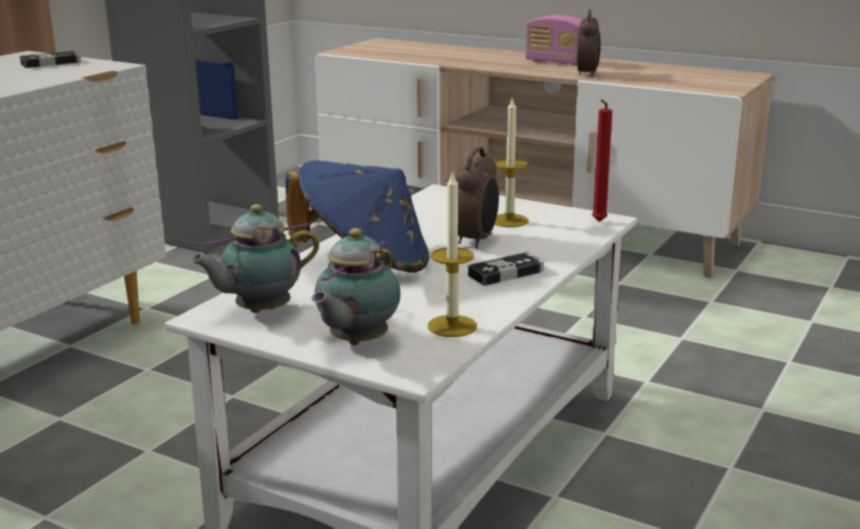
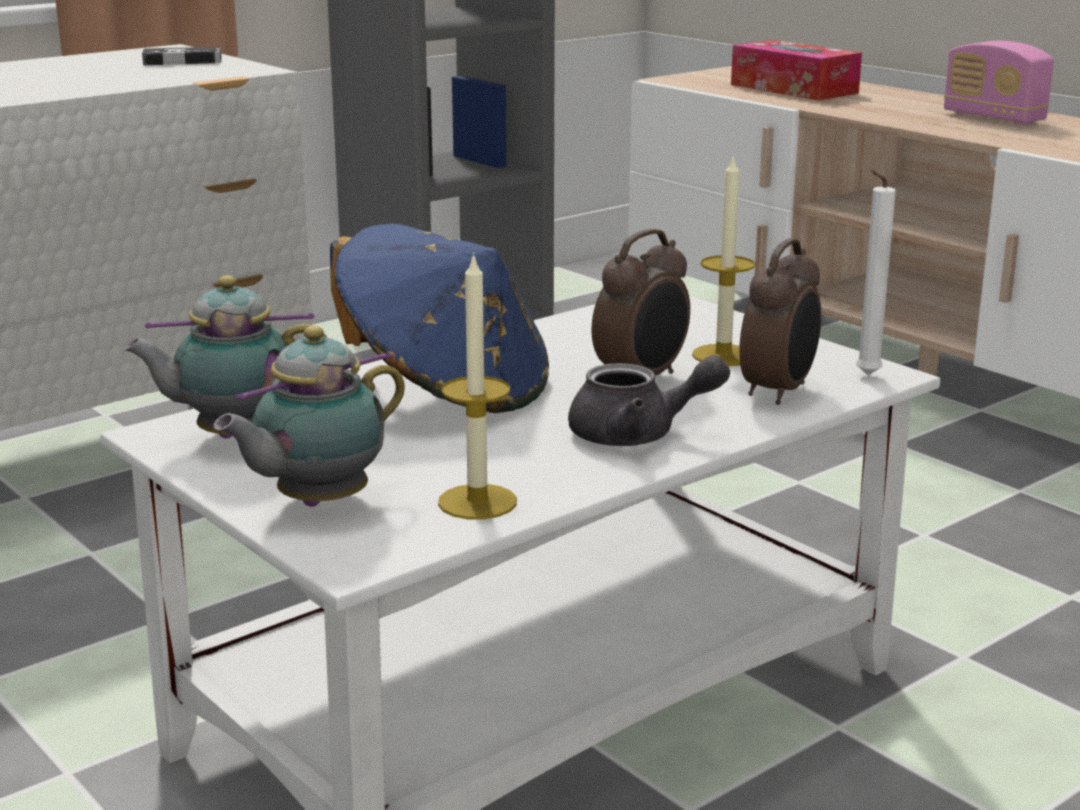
camera: 20 degrees right, 0 degrees up
game controller [468,252,544,286] -> grey teapot [568,355,730,446]
alarm clock [576,9,601,77] -> alarm clock moved to [739,238,821,405]
red candle [592,99,612,222] -> white candle [856,170,896,376]
none -> tissue box [731,40,862,101]

